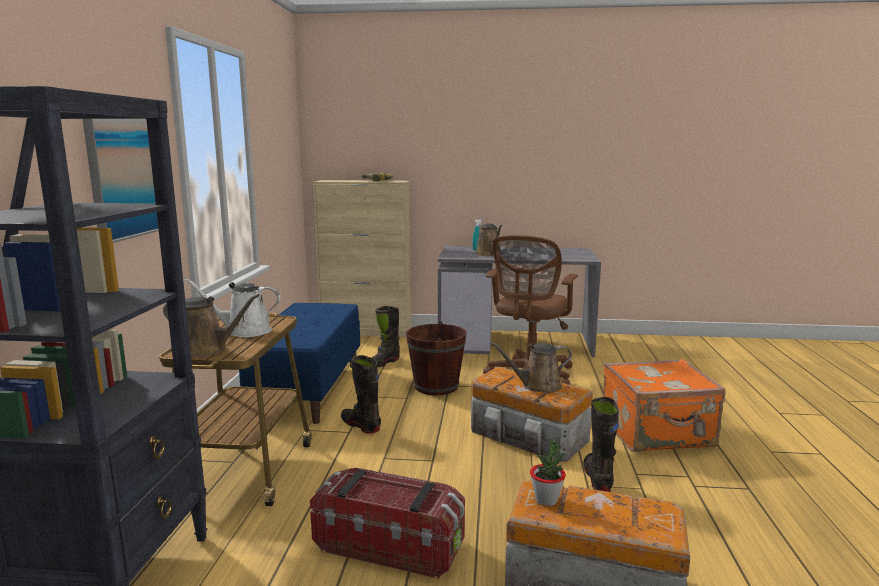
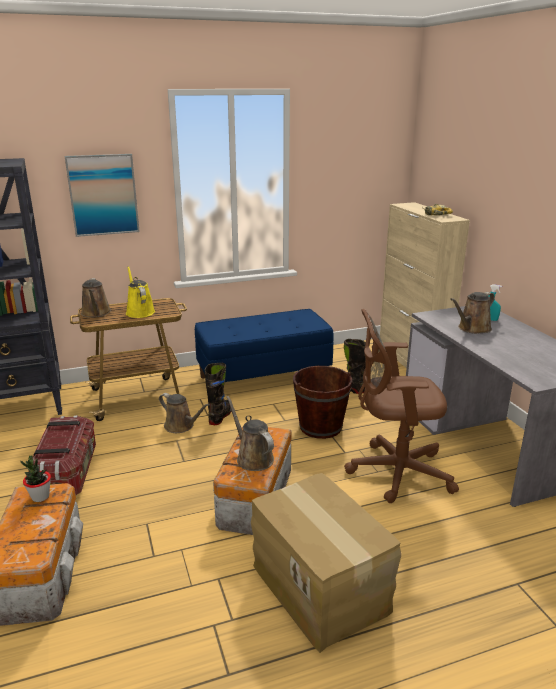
camera: 65 degrees right, 10 degrees up
white watering can [183,278,280,337] -> yellow watering can [126,266,155,318]
black boot [583,397,619,492] -> none
orange suitcase [603,359,726,452] -> cardboard box [251,473,401,653]
none -> brown watering can [159,393,210,433]

